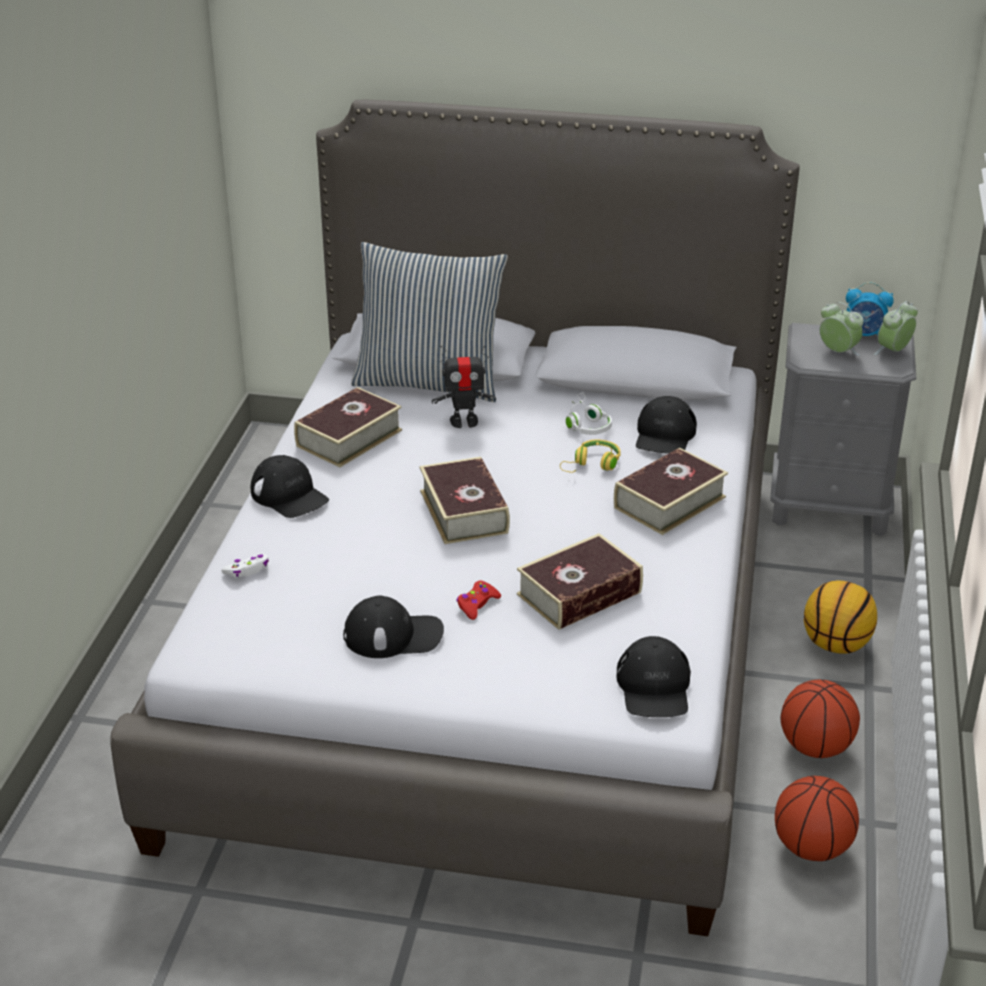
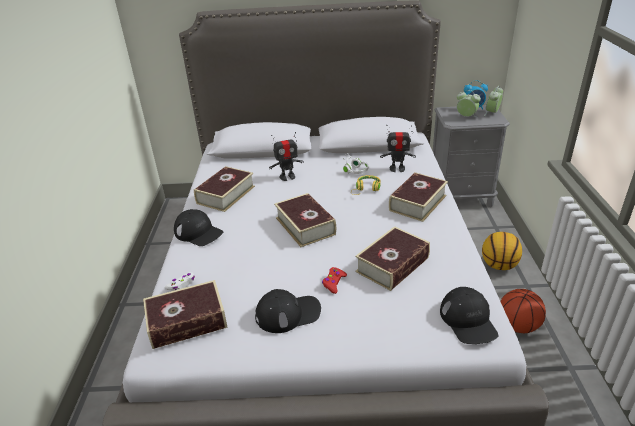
camera: 10 degrees left, 0 degrees up
pillow [351,242,508,402] -> none
black cap [636,396,697,454] -> toy robot [380,125,416,172]
basketball [775,776,859,861] -> none
none -> book [143,280,228,349]

